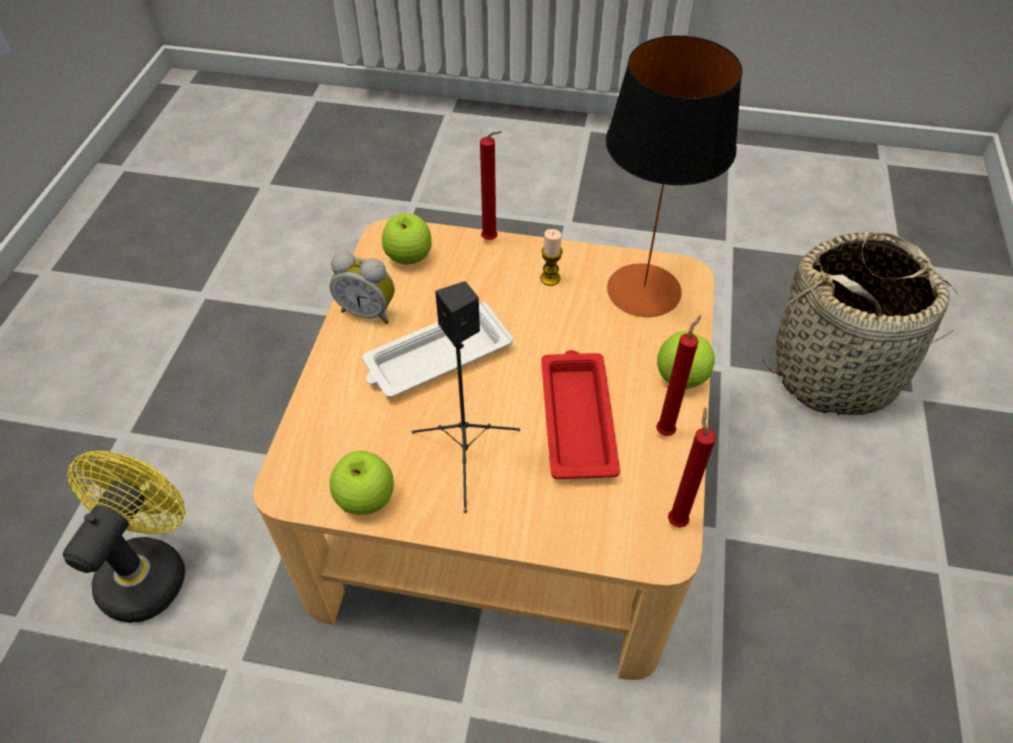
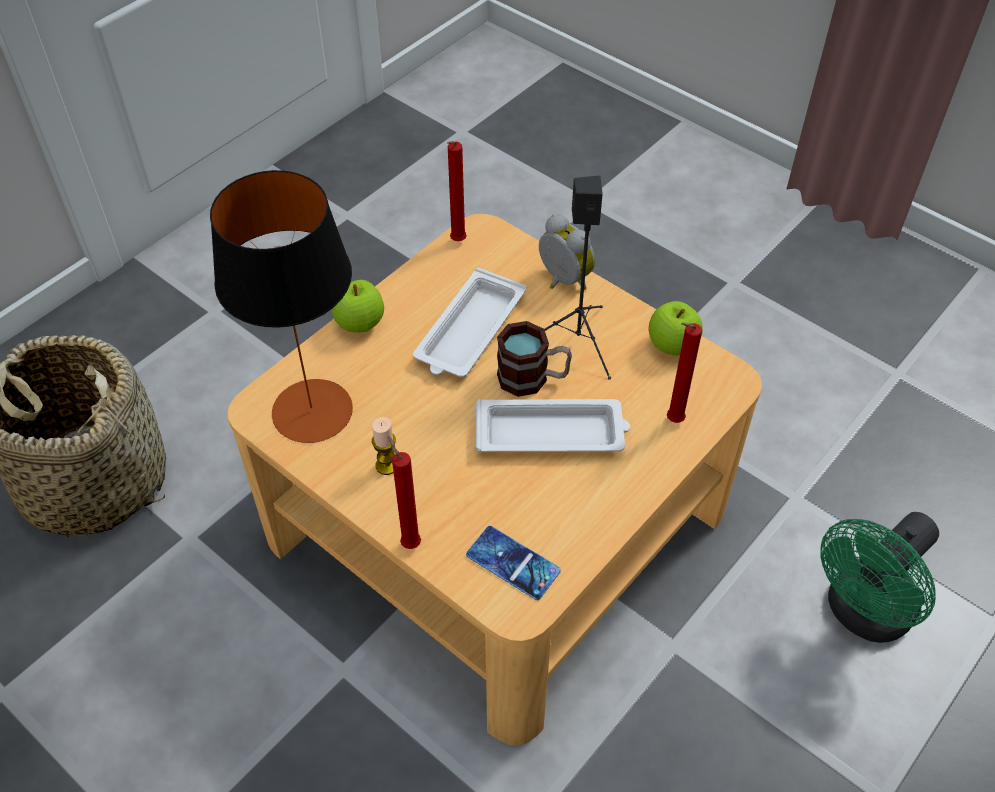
camera: 150 degrees left, 0 degrees up
yellow fan [63,451,185,623] -> green fan [820,512,939,643]
alarm clock [330,251,395,324] -> alarm clock moved to [539,214,595,290]
apple [382,213,432,265] -> phone [466,526,561,600]
red tray [541,350,620,479] -> white tray [413,268,526,377]
red candle [656,315,701,436] -> red candle moved to [667,323,702,423]
none -> mug [497,321,572,397]

